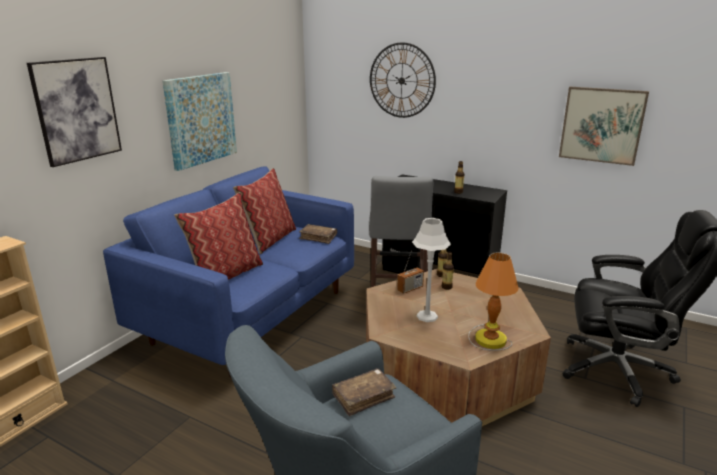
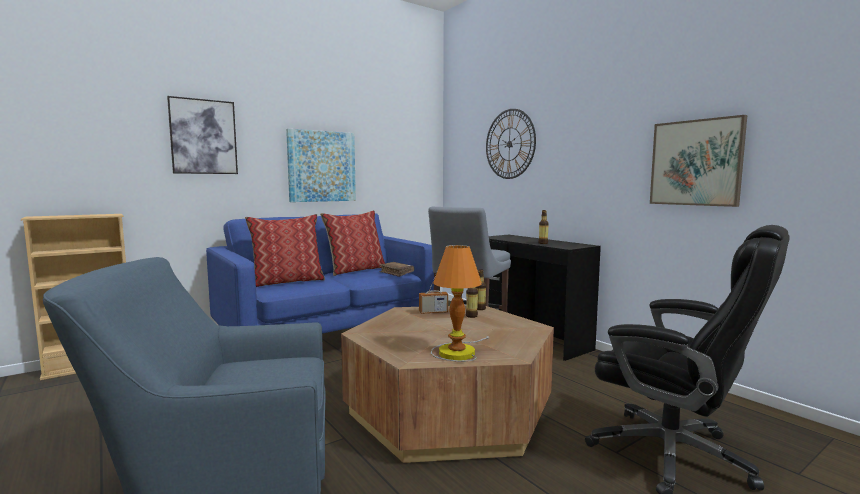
camera: 25 degrees right, 15 degrees down
brown book [332,368,396,416] -> none
grey table lamp [412,218,451,322] -> none

